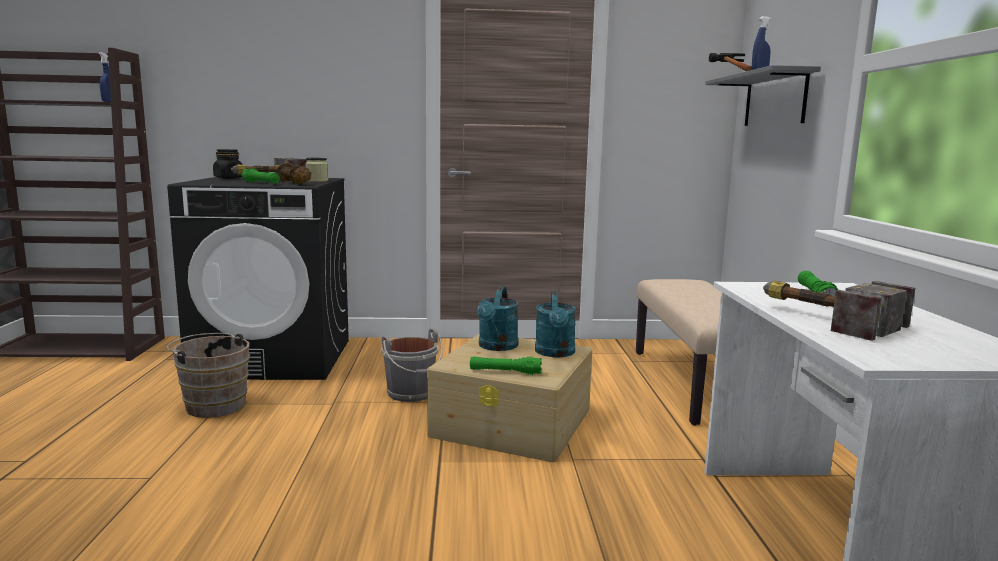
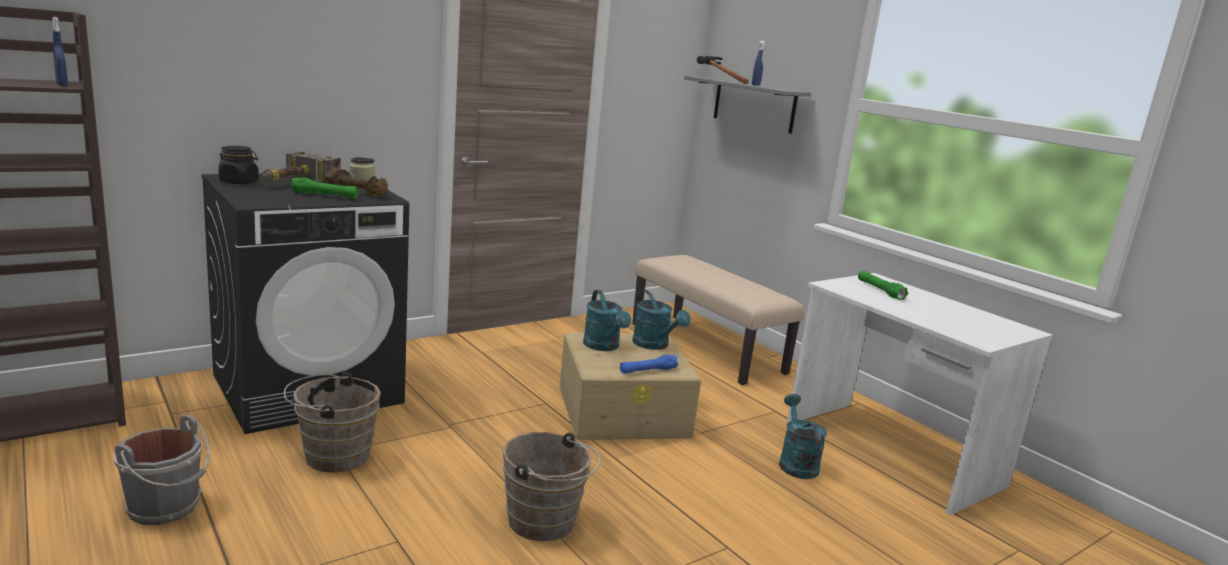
camera: 35 degrees left, 5 degrees up
grey bucket [382,328,443,402] -> grey bucket moved to [113,415,210,525]
green flashlight [470,356,542,375] -> blue flashlight [620,354,678,374]
hammer [763,281,915,341] -> none
none -> brown bucket [503,432,601,541]
none -> turquoise watering can [779,394,827,479]

